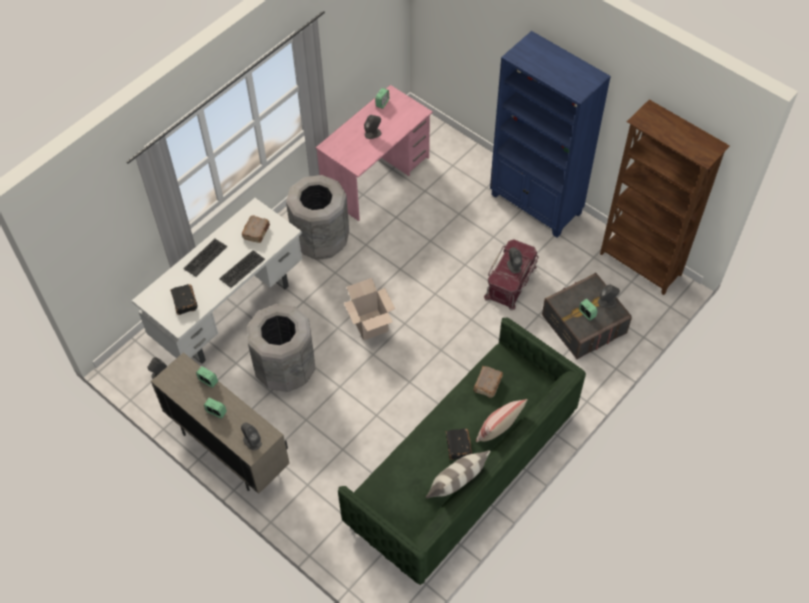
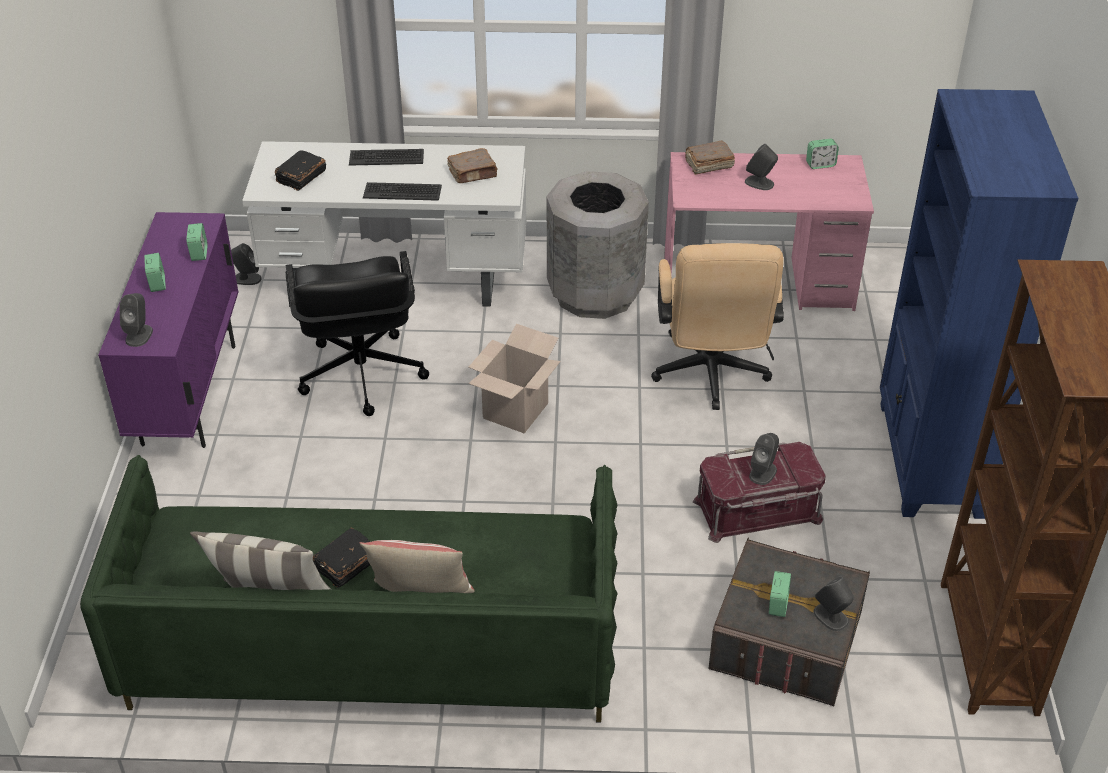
camera: 50 degrees right, 15 degrees down
beige cabinet [151,352,290,494] -> purple cabinet [98,212,239,448]
grey trash can [247,304,315,392] -> black office chair [286,251,429,416]
brown book [473,366,503,398] -> brown book moved to [685,141,735,175]
none -> beige office chair [651,243,784,410]

